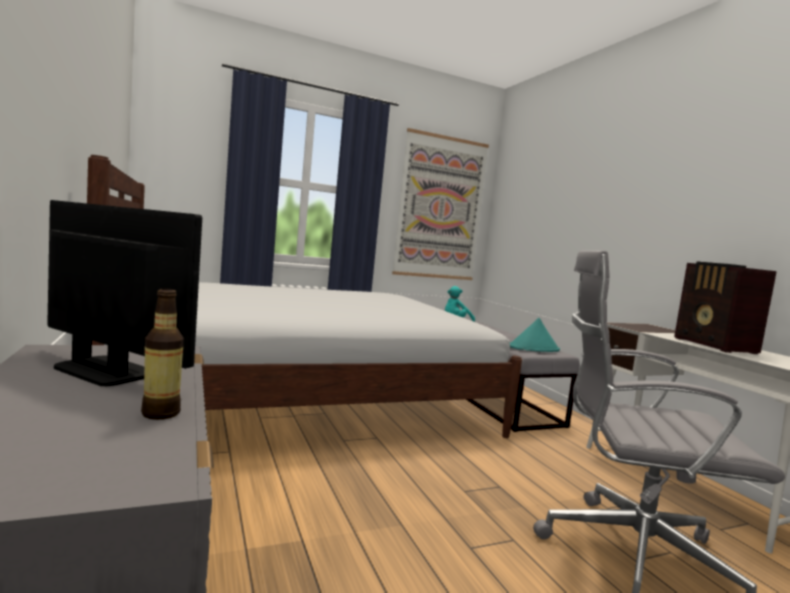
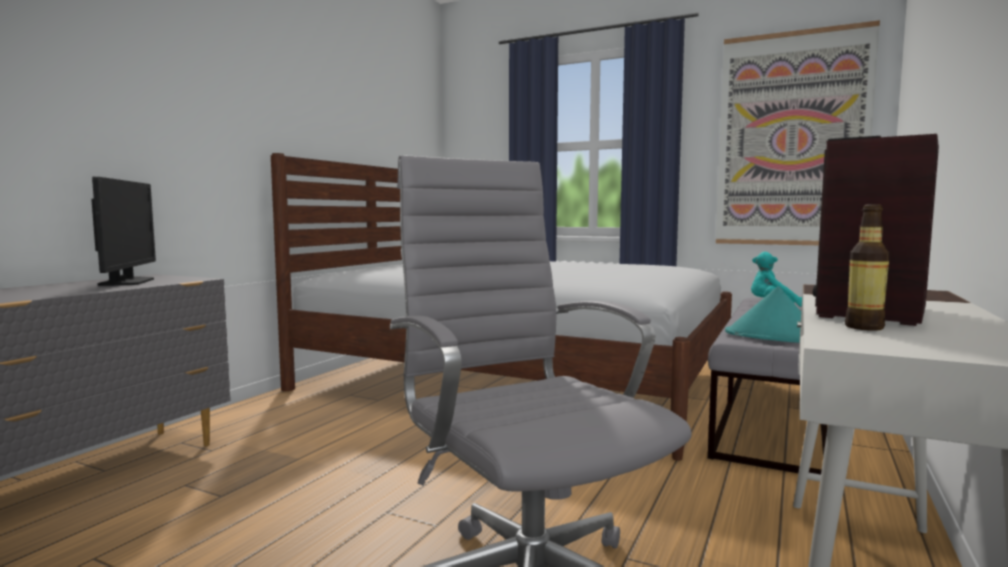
camera: 50 degrees right, 0 degrees up
bottle [141,289,184,420] -> bottle moved to [845,204,890,331]

